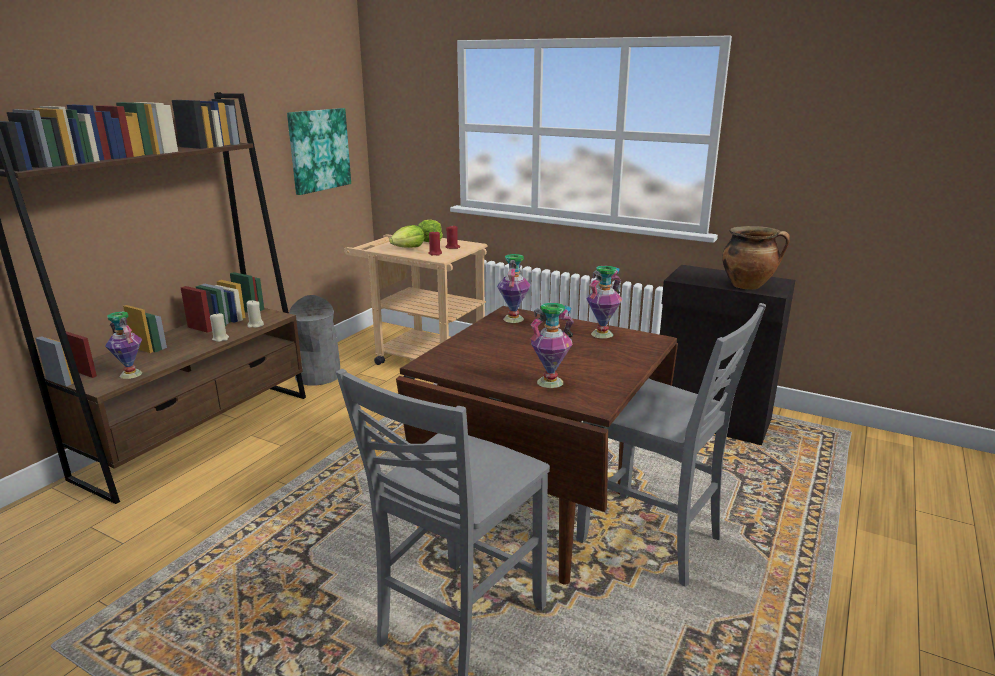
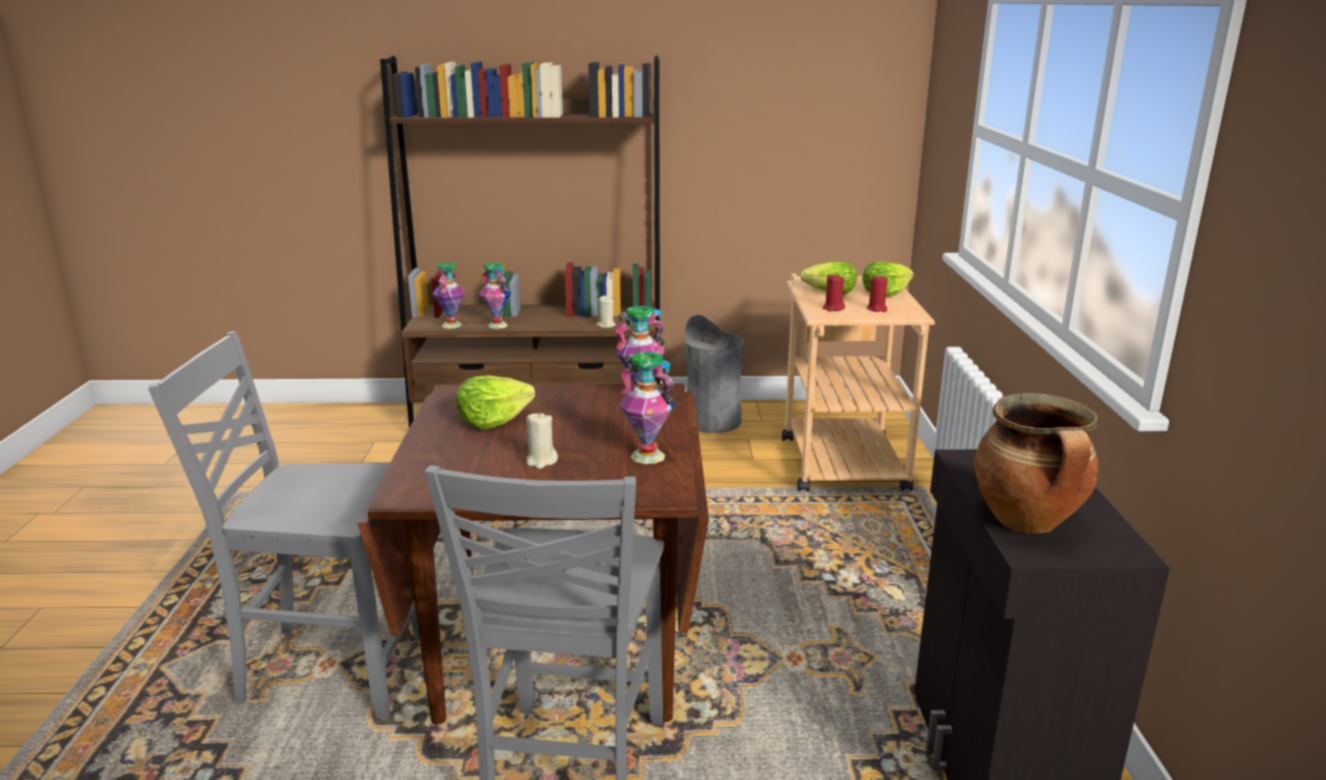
camera: 60 degrees right, 0 degrees up
beige candle [210,312,229,342] -> beige candle moved to [526,412,558,469]
picture [287,108,351,195] -> none
vase [530,303,574,388] -> vase moved to [479,263,511,329]
none -> lettuce [456,375,535,429]

